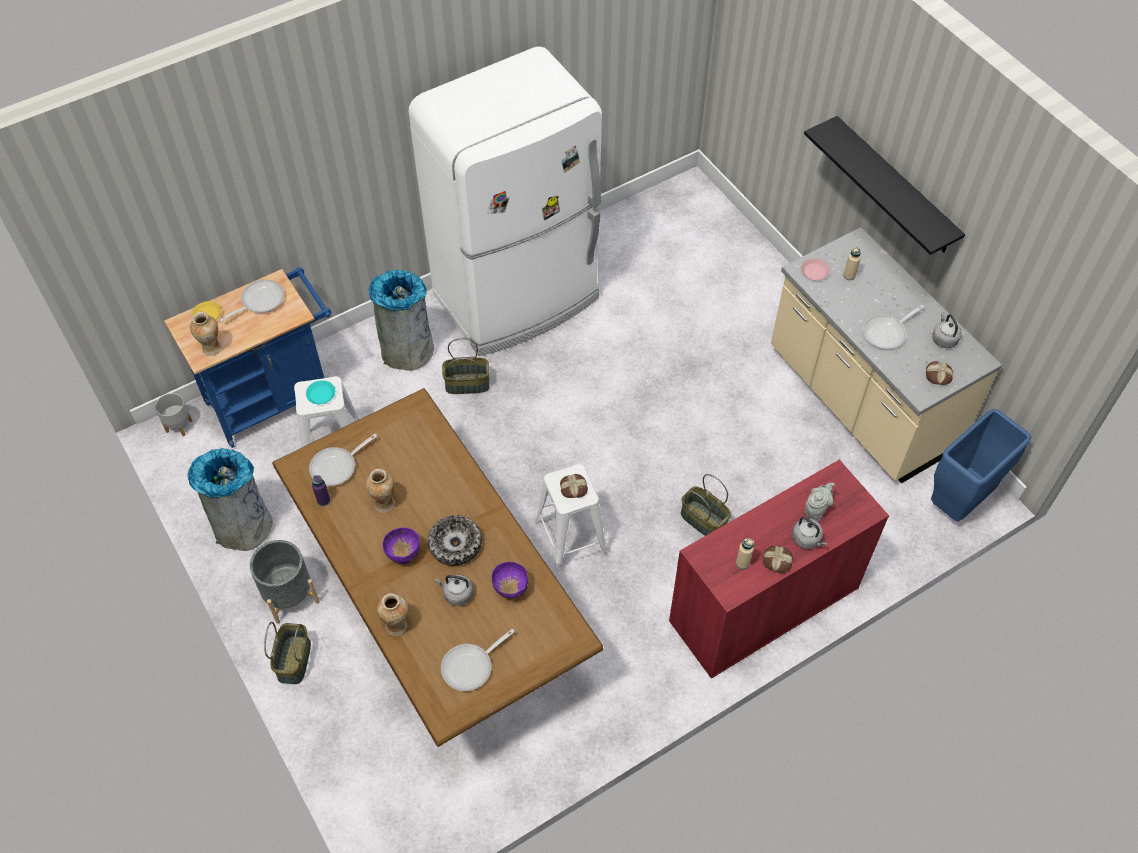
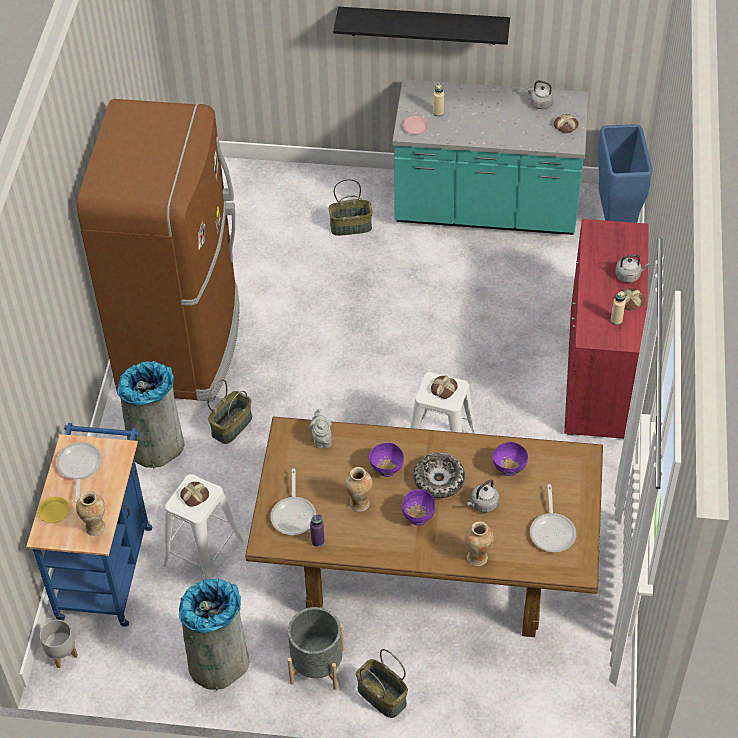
camera: 50 degrees left, 5 degrees down
turquoise plate [306,380,335,404] -> bread [180,482,209,507]
white fridge [408,46,602,356] -> brown fridge [77,99,240,402]
basket [681,474,731,536] -> basket moved to [328,179,373,236]
beige counter [771,227,1002,484] -> turquoise counter [393,79,588,235]
grey teapot [805,483,835,521] -> grey teapot moved to [309,409,332,448]
frying pan [862,305,924,349] -> none
none -> purple bowl [369,443,404,477]

